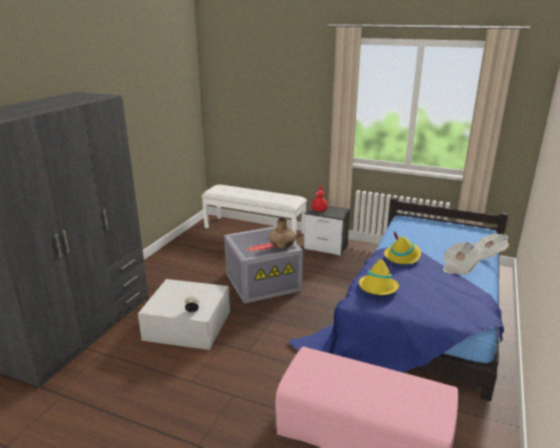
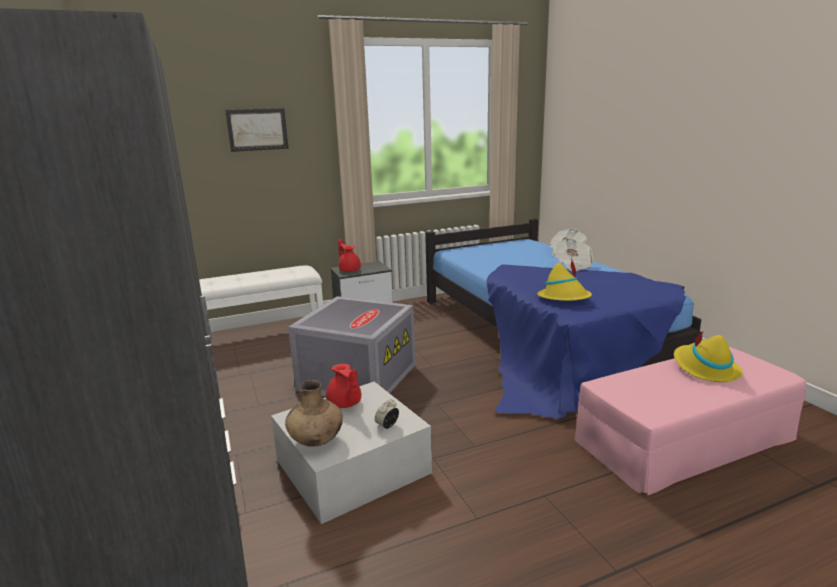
camera: 45 degrees left, 5 degrees down
brown vase [269,217,296,249] -> brown vase moved to [285,380,343,447]
yellow hat [384,230,421,264] -> yellow hat moved to [674,332,743,382]
none -> picture [225,108,289,152]
none -> red teapot [326,364,361,408]

